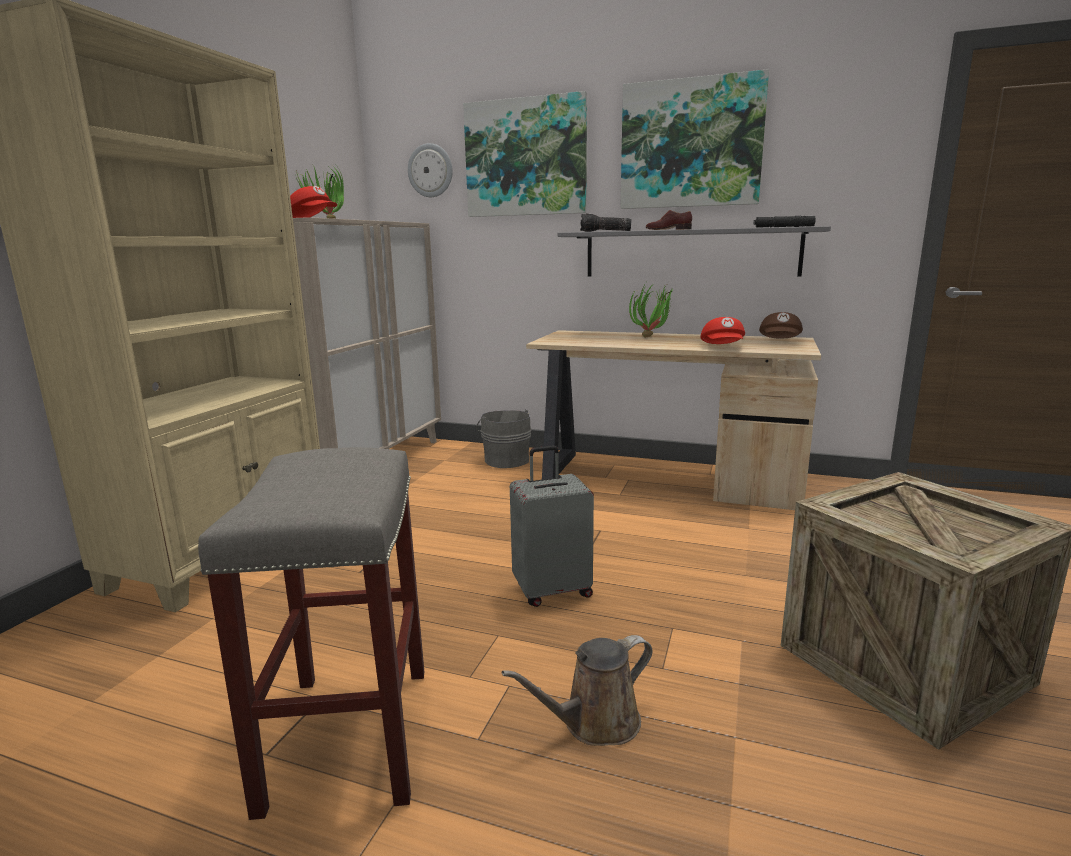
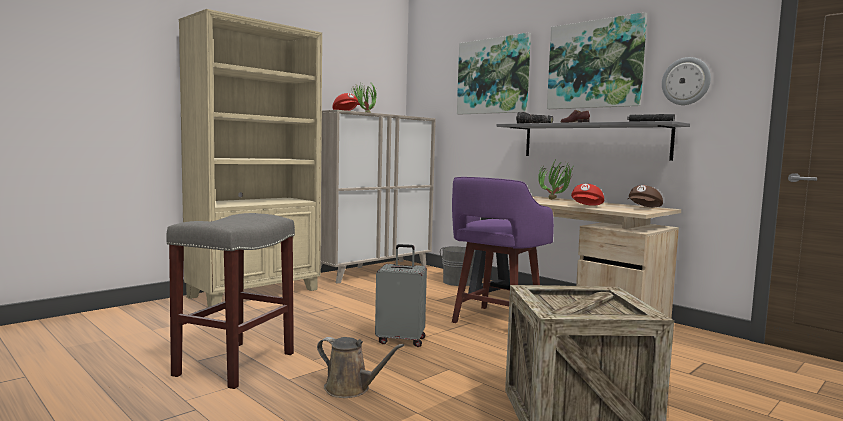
camera: 25 degrees right, 10 degrees down
wall clock [408,143,453,197] -> wall clock moved to [662,57,711,105]
brown watering can [502,635,652,746] -> brown watering can turned 150 degrees counterclockwise [317,337,404,398]
none -> purple stool [452,177,554,323]

